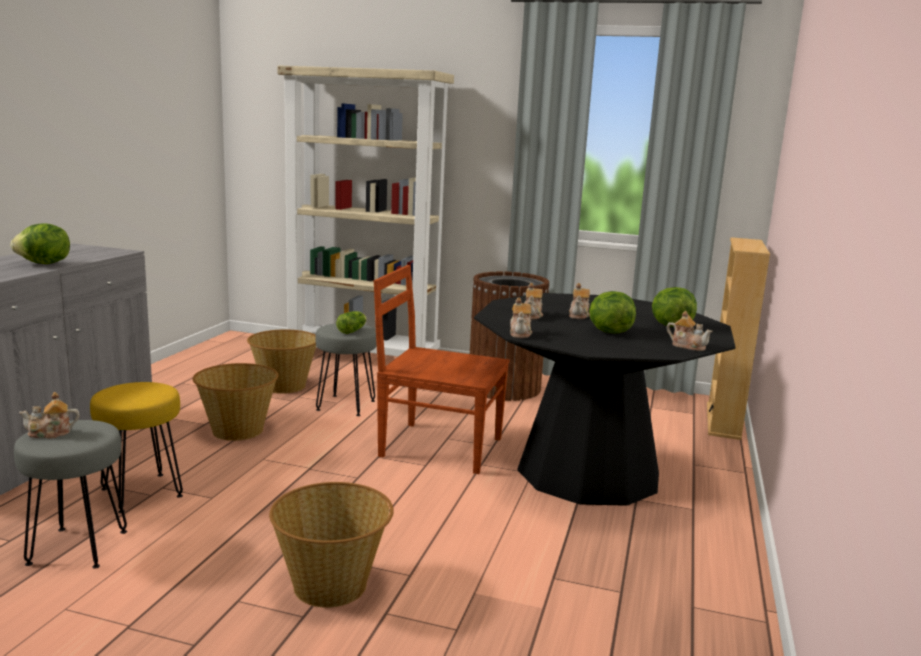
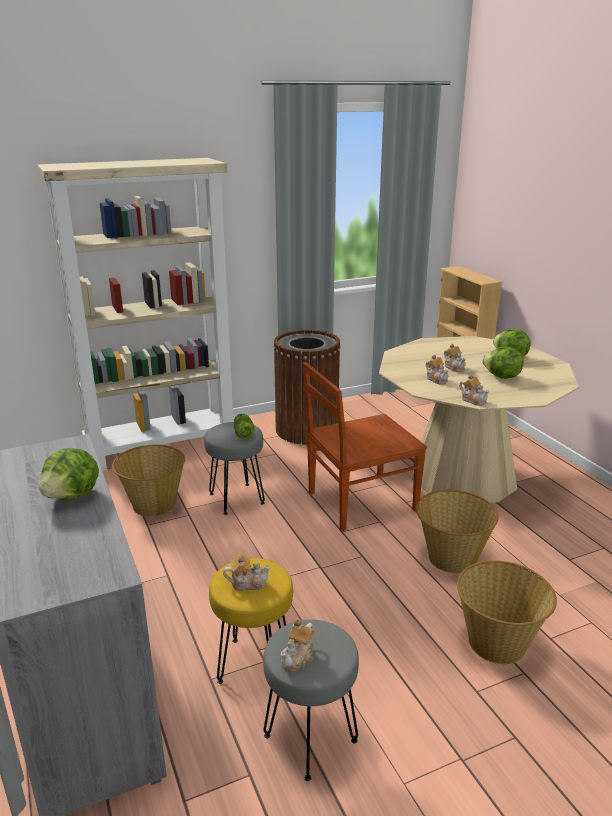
camera: 40 degrees left, 10 degrees up
basket [193,363,279,441] -> basket moved to [416,490,499,573]
black dining table [474,293,735,506] -> beige dining table [379,336,579,503]
teapot [667,311,713,351] -> teapot moved to [223,554,271,591]

